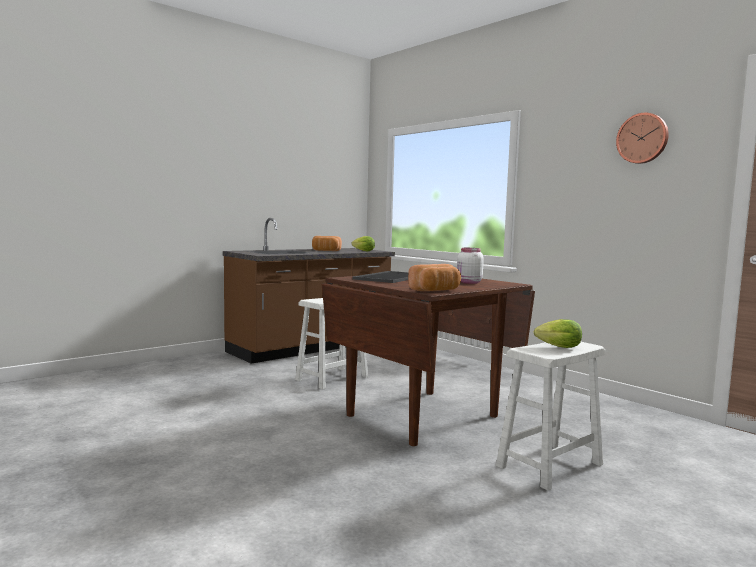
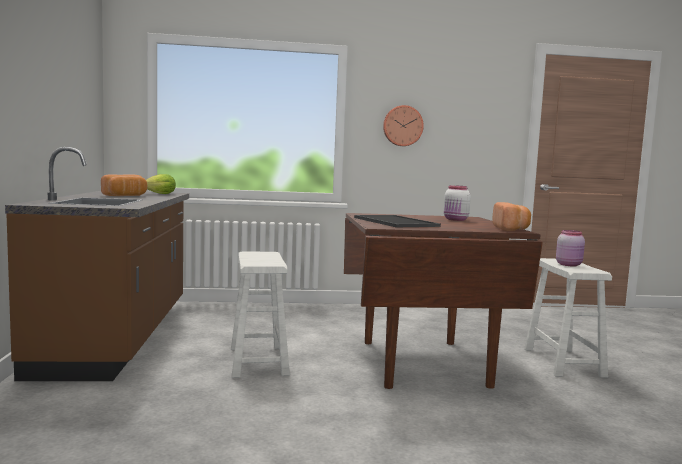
camera: 55 degrees left, 0 degrees up
lettuce [534,319,582,348] -> pink jar [556,230,585,267]
wall clock [616,113,669,164] -> wall clock moved to [383,105,424,146]

